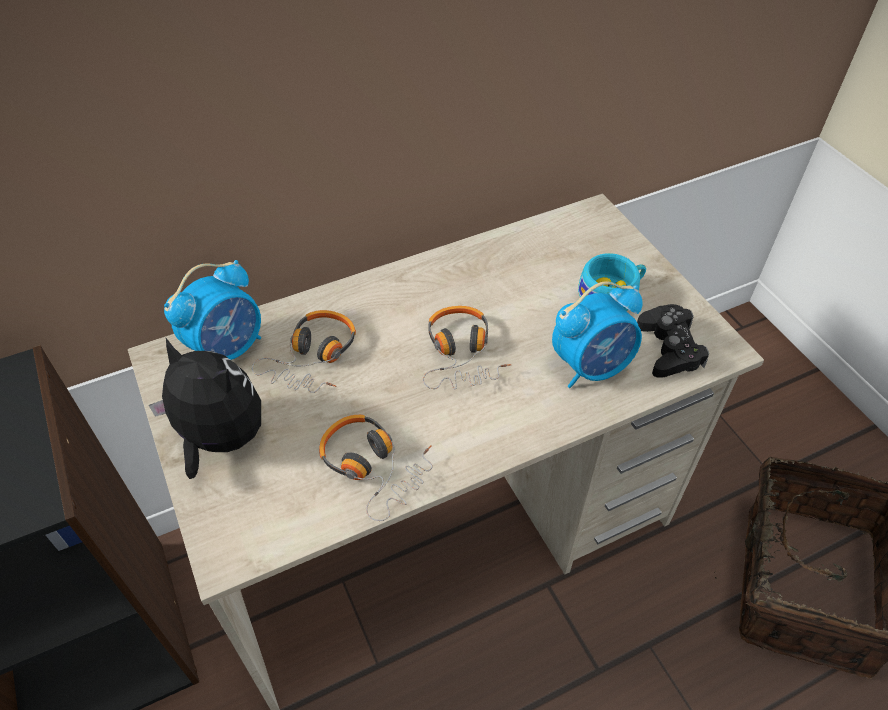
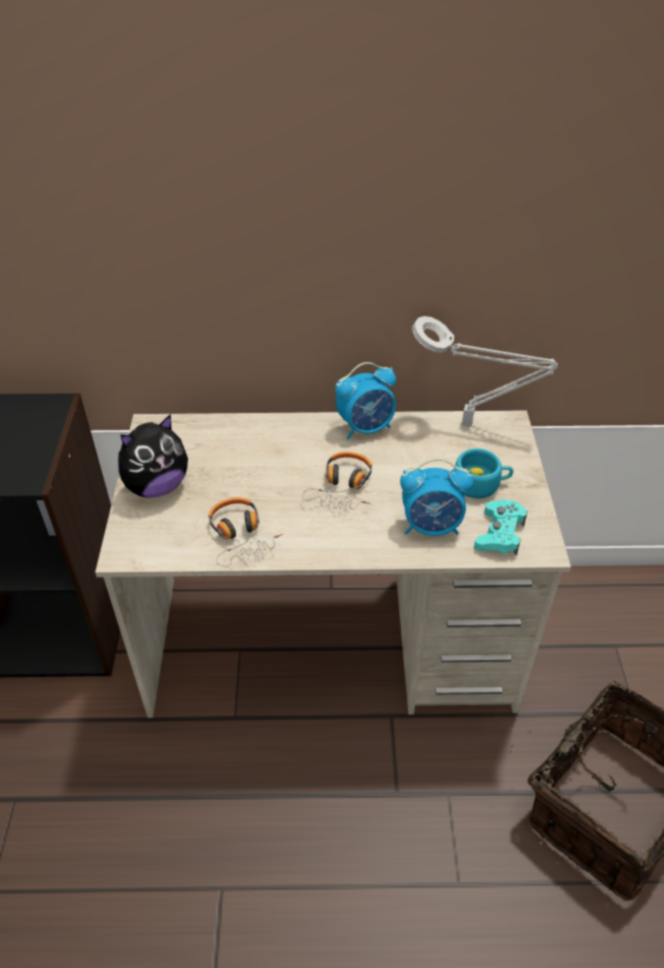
camera: 25 degrees right, 5 degrees down
plush toy [149,338,261,479] -> plush toy turned 90 degrees clockwise [118,414,188,498]
alarm clock [164,260,261,360] -> alarm clock moved to [335,362,396,439]
headphones [252,310,356,393] -> none
black game controller [637,304,709,377] -> turquoise game controller [474,500,528,556]
none -> grey table lamp [412,316,558,427]

